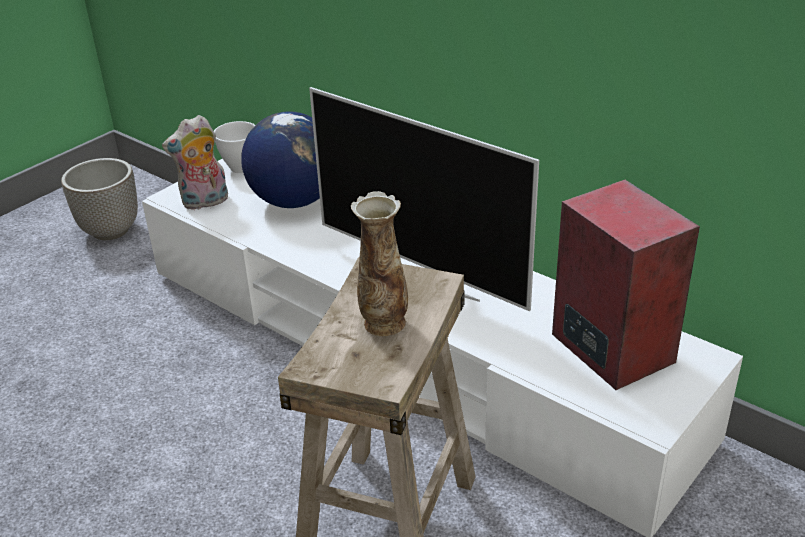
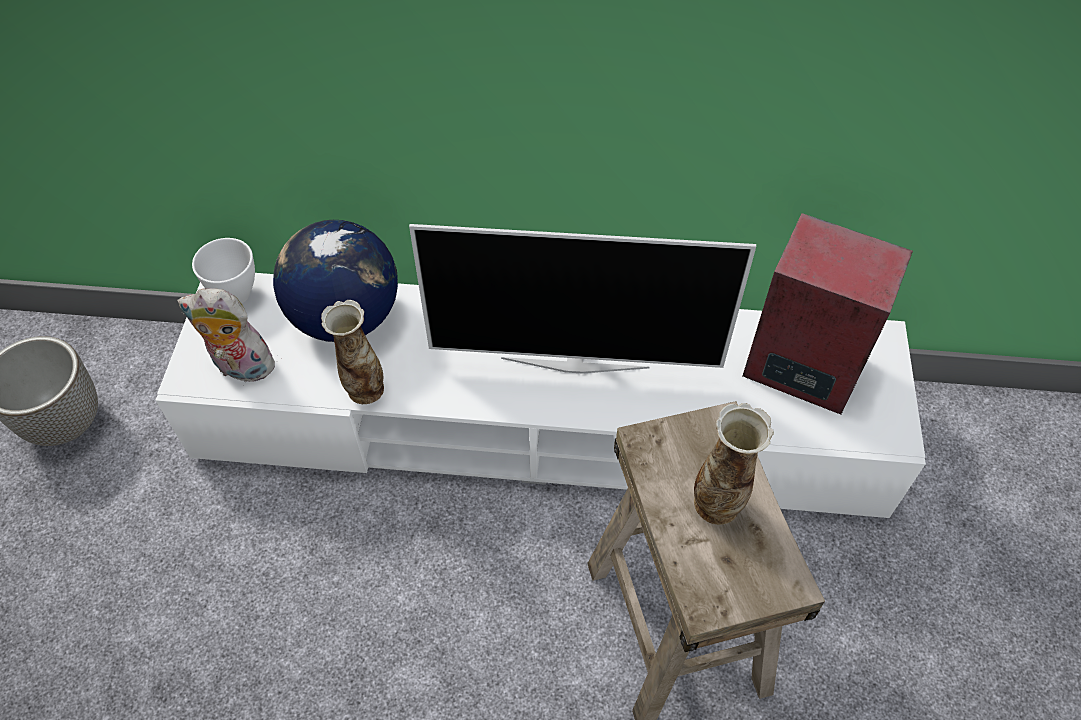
camera: 35 degrees left, 20 degrees up
plush toy [162,115,228,210] -> plush toy turned 75 degrees clockwise [177,288,275,382]
none -> vase [321,300,384,404]

